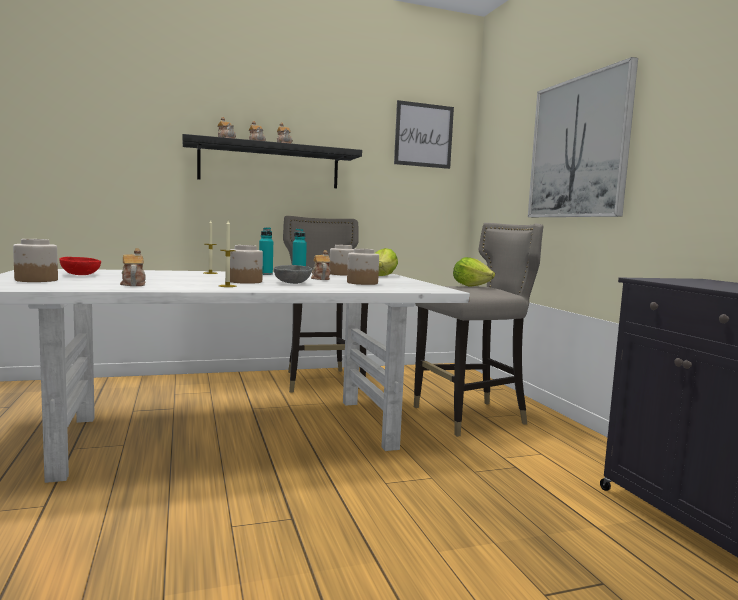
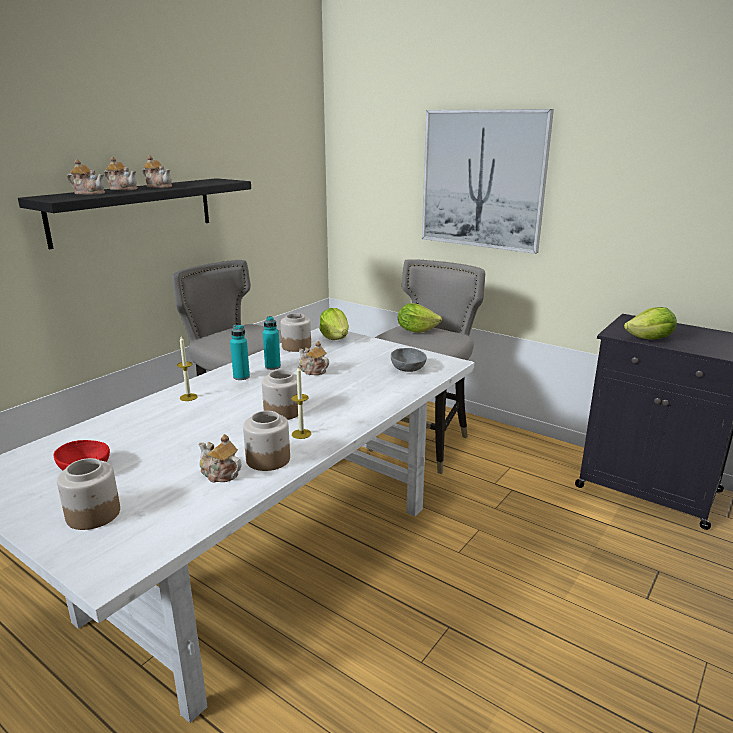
camera: 35 degrees left, 15 degrees up
grey bowl [274,265,312,284] -> grey bowl moved to [391,348,427,372]
jar [347,248,379,285] -> jar moved to [243,411,290,471]
picture [394,100,454,169] -> none
none -> lettuce [624,307,677,340]

